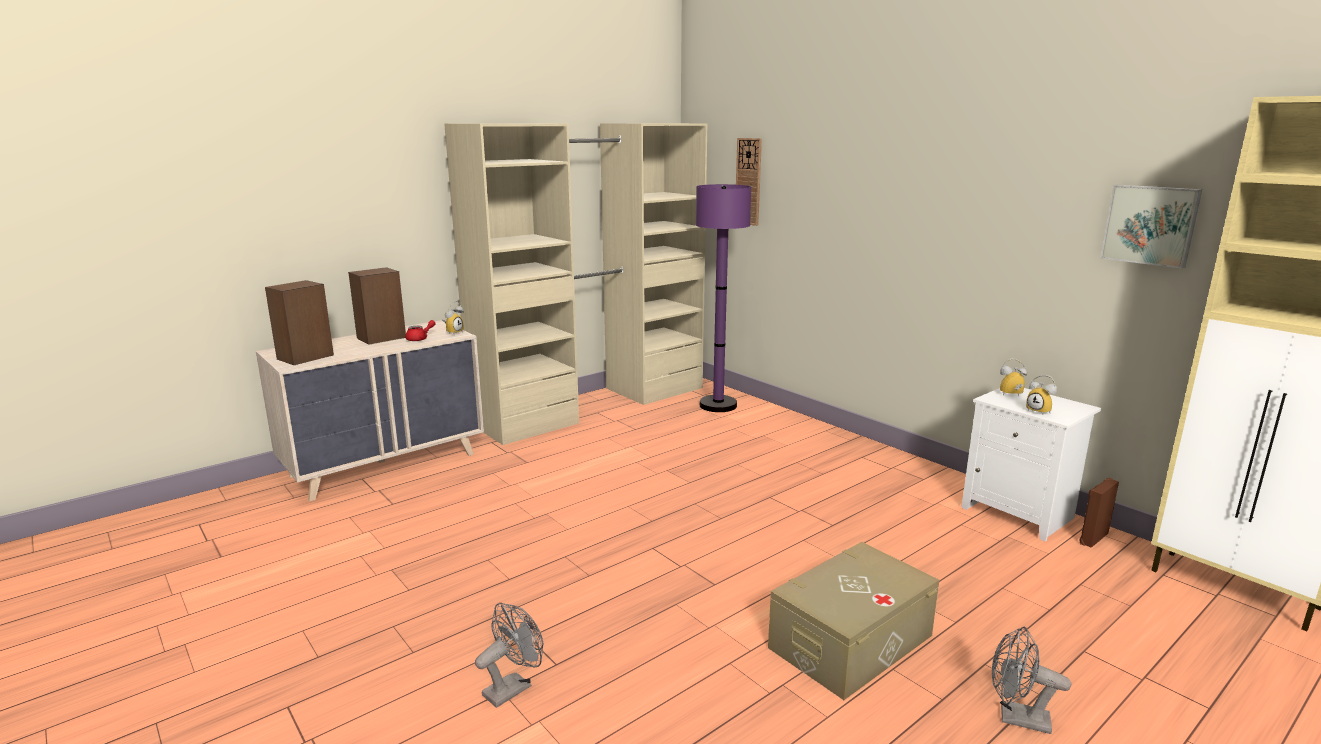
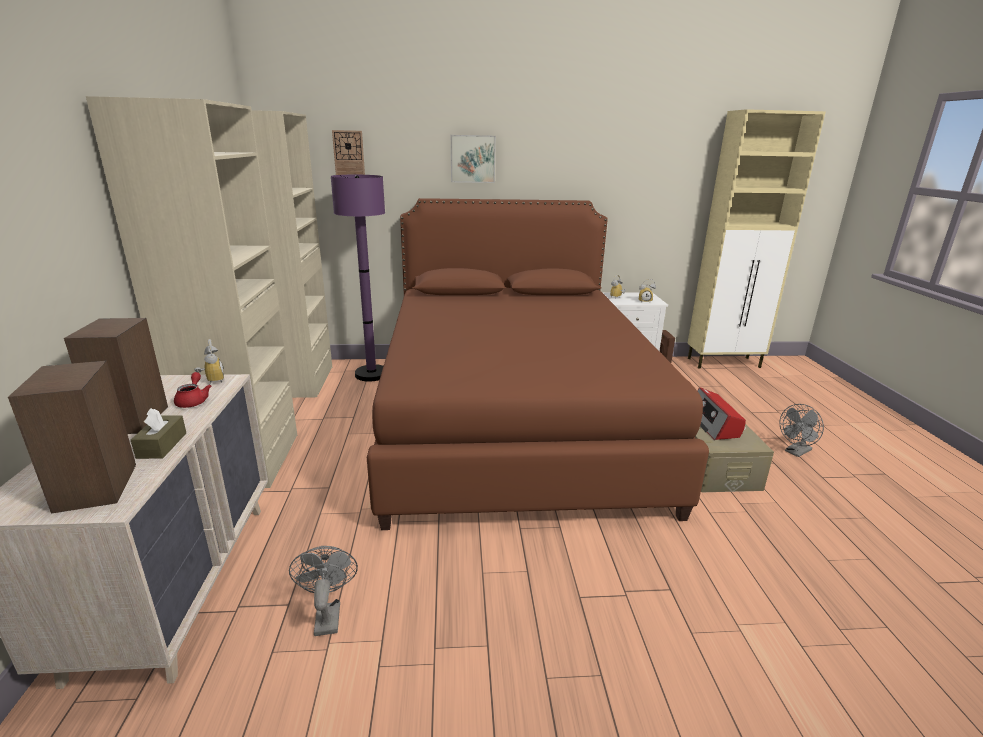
camera: 55 degrees left, 5 degrees up
grey fan [475,603,543,708] -> grey fan moved to [289,546,358,636]
picture [1100,185,1202,268] -> picture moved to [451,135,496,183]
none -> brown tissue box [131,408,186,459]
none -> brown bed [367,198,709,530]
none -> radio [697,387,746,440]

